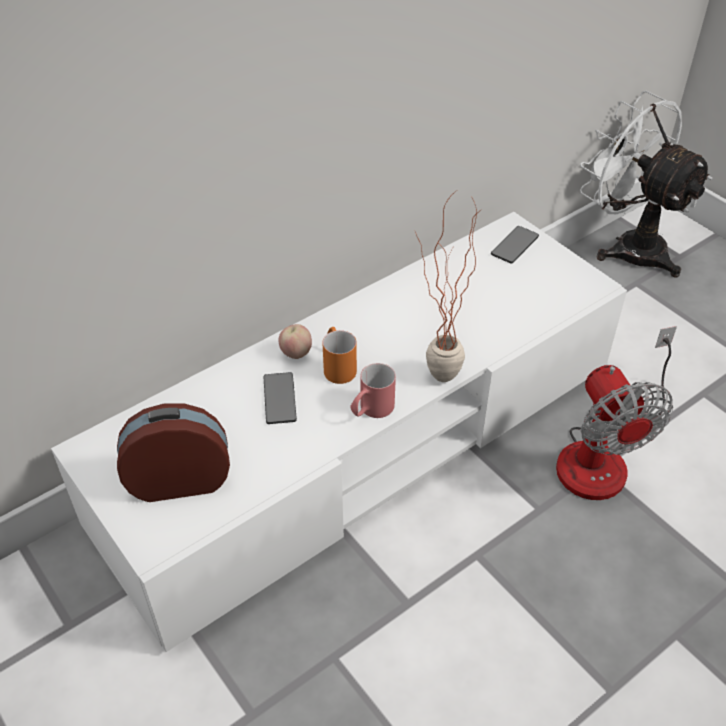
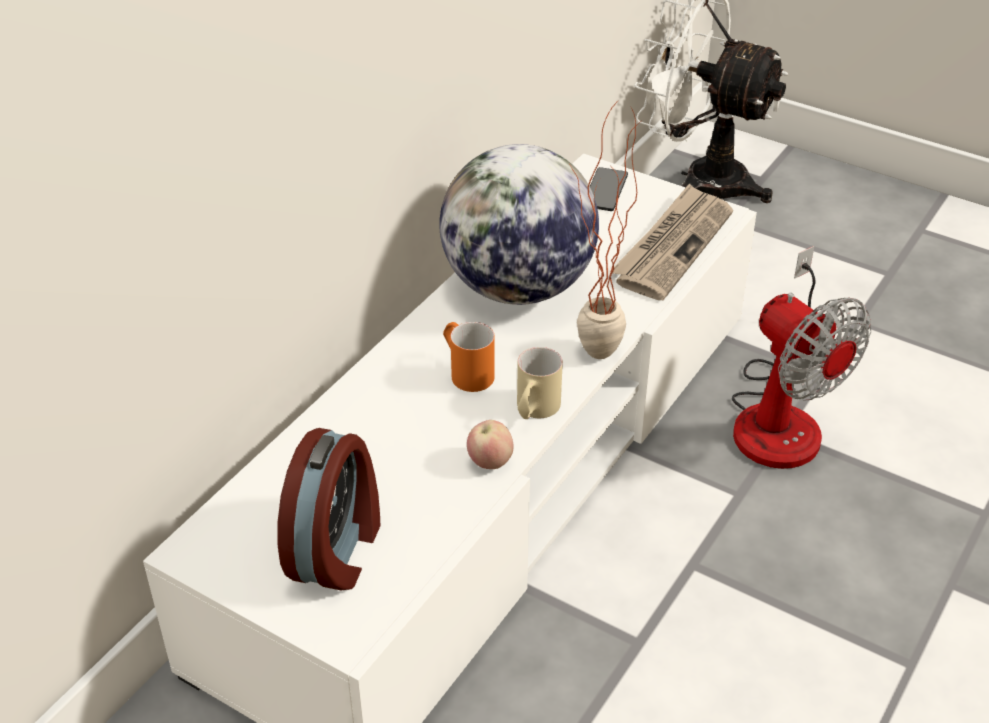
camera: 20 degrees left, 5 degrees down
alarm clock [117,403,230,502] -> alarm clock turned 135 degrees clockwise [278,428,381,590]
phone [264,372,297,424] -> none
apple [278,324,312,359] -> apple moved to [467,420,513,469]
red mug [350,363,396,418] -> beige mug [517,347,563,419]
none -> globe [439,144,599,305]
none -> newspaper [610,183,733,300]

